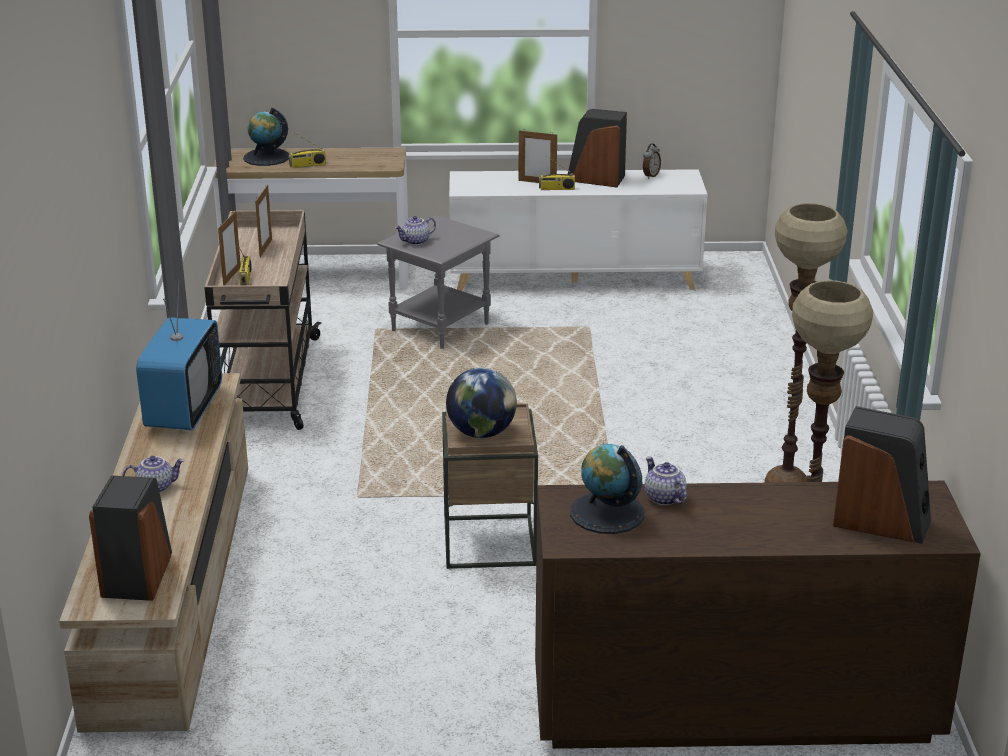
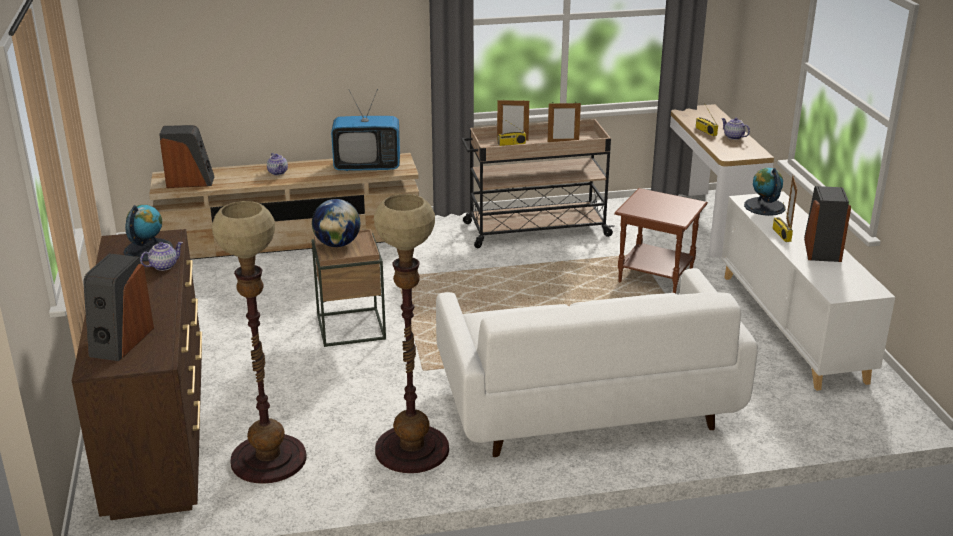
camera: 80 degrees right, 0 degrees up
globe [243,108,290,166] -> globe moved to [744,168,786,216]
grey side table [377,215,499,349] -> brown side table [614,188,708,293]
teapot [395,216,436,245] -> teapot moved to [721,118,750,140]
alarm clock [643,143,661,179] -> none
none -> white sofa [436,268,758,457]

